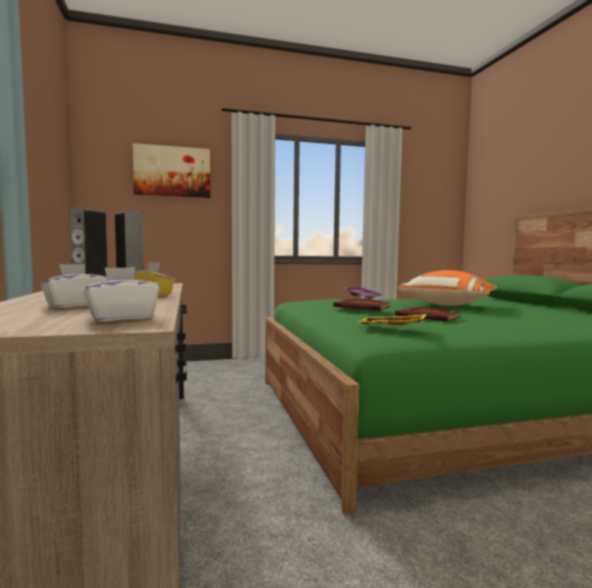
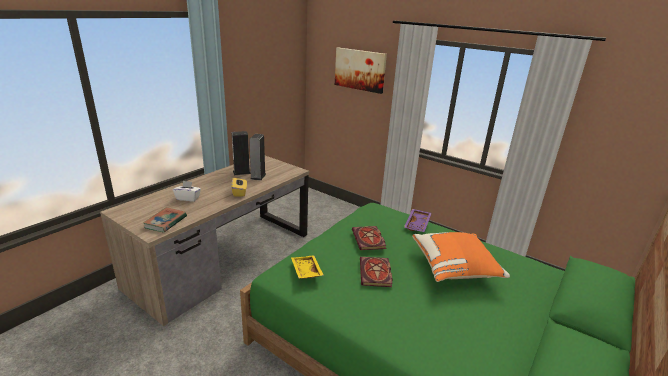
camera: 50 degrees right, 20 degrees up
white tissue box [84,267,160,322] -> book [143,207,187,233]

